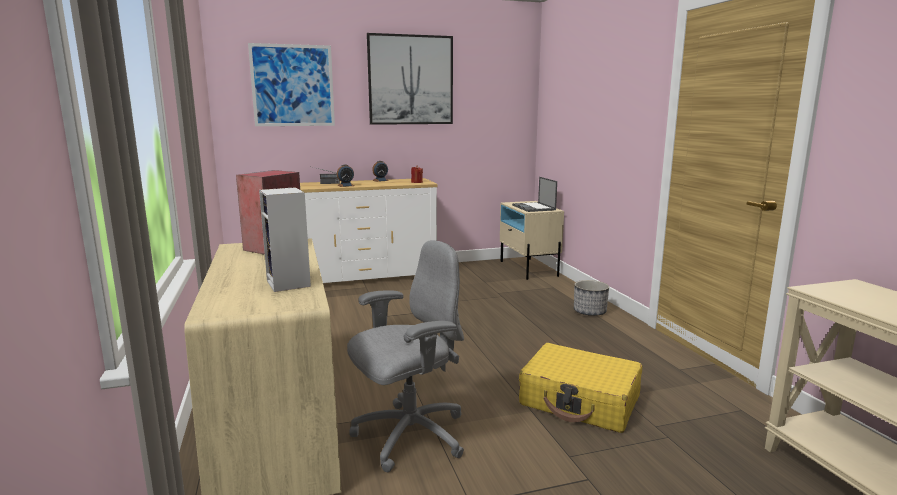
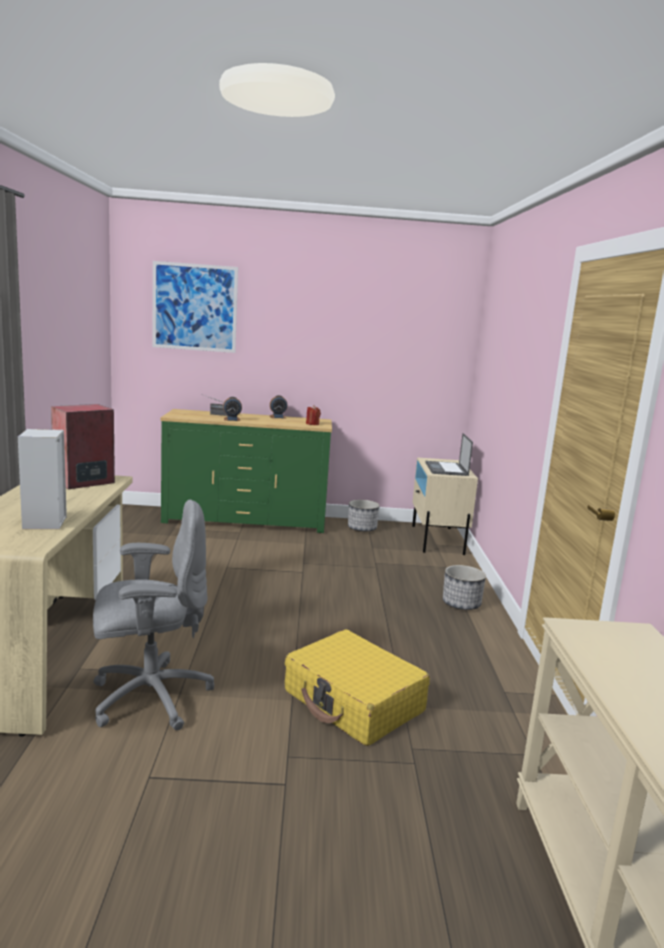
camera: 15 degrees right, 0 degrees up
white dresser [300,178,438,283] -> green dresser [161,409,332,533]
picture [367,33,453,125] -> none
none -> planter [348,500,380,532]

